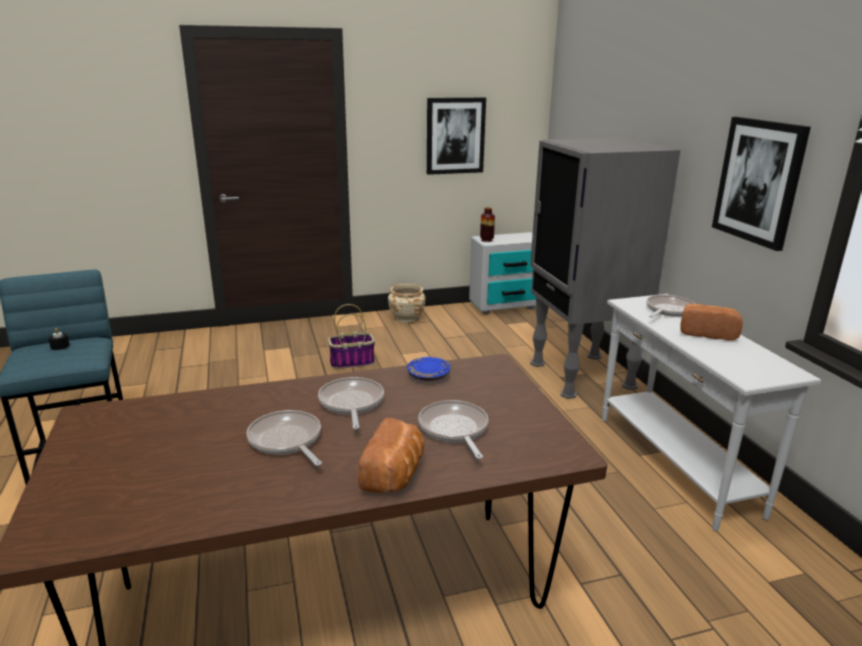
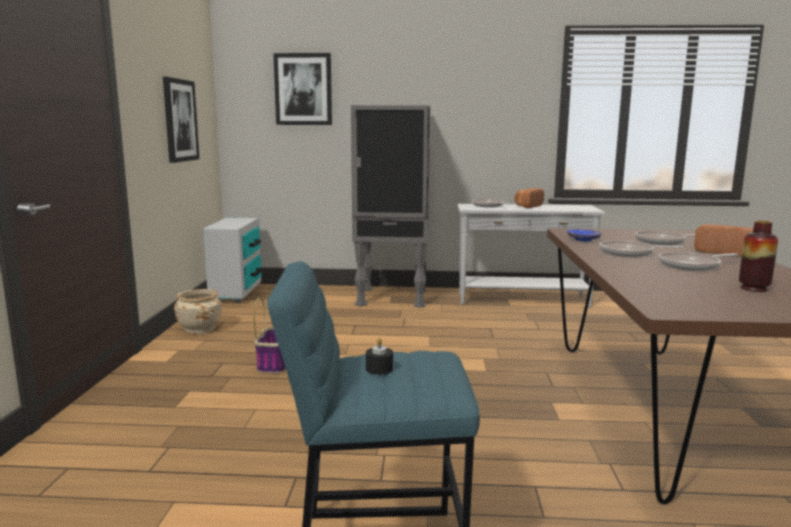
camera: 70 degrees left, 10 degrees down
vase [480,207,495,242] -> vase moved to [739,221,778,292]
picture [712,117,811,251] -> picture moved to [273,53,332,125]

